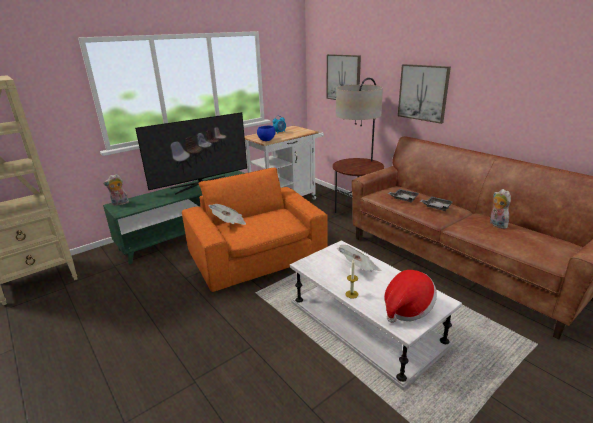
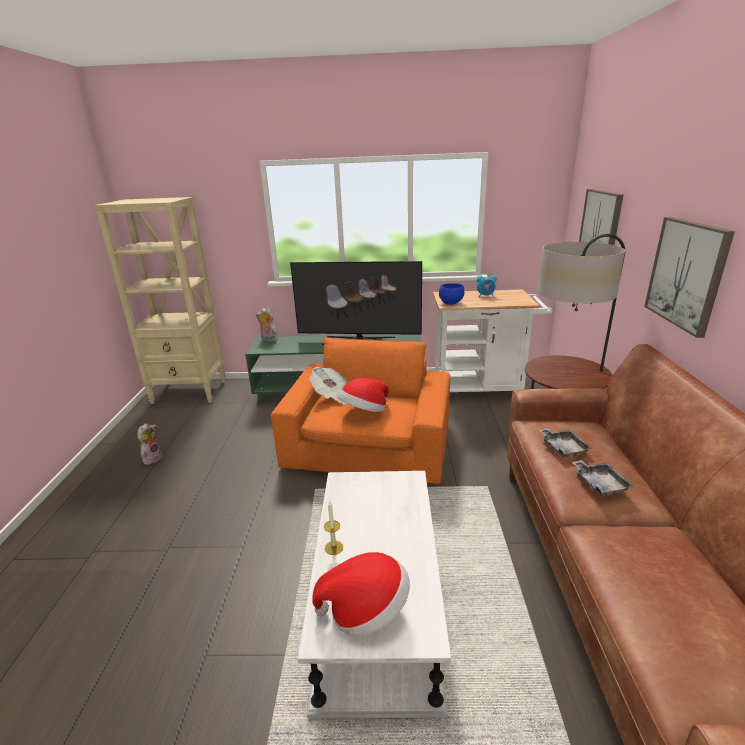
camera: 40 degrees right, 0 degrees up
newspaper [337,245,381,272] -> none
plush toy [490,189,511,229] -> plush toy moved to [137,423,162,465]
none -> hat [338,378,389,412]

